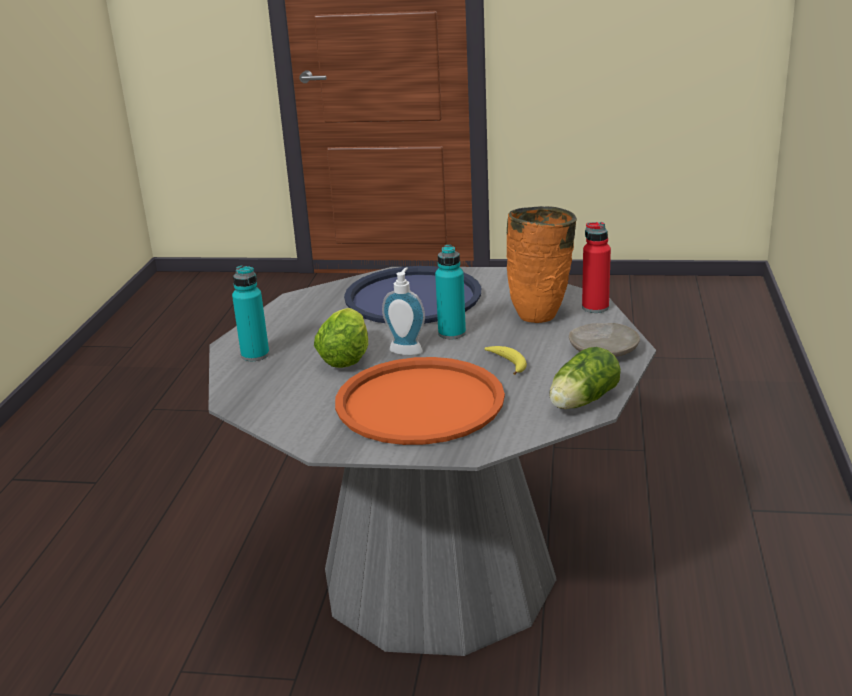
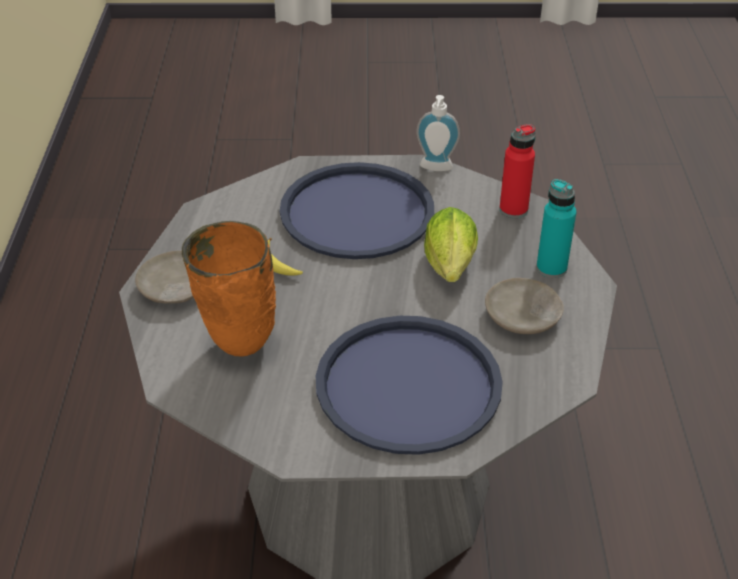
camera: 170 degrees right, 15 degrees up
orange tray [335,357,505,445] -> blue tray [280,162,434,259]
soap dispenser [382,267,425,355] -> soap dispenser moved to [416,95,460,171]
turquoise bottle [435,245,466,339] -> none
lettuce [549,347,621,409] -> none
red bottle [582,222,611,313] -> red bottle moved to [500,124,536,218]
none -> beige plate [485,278,564,334]

